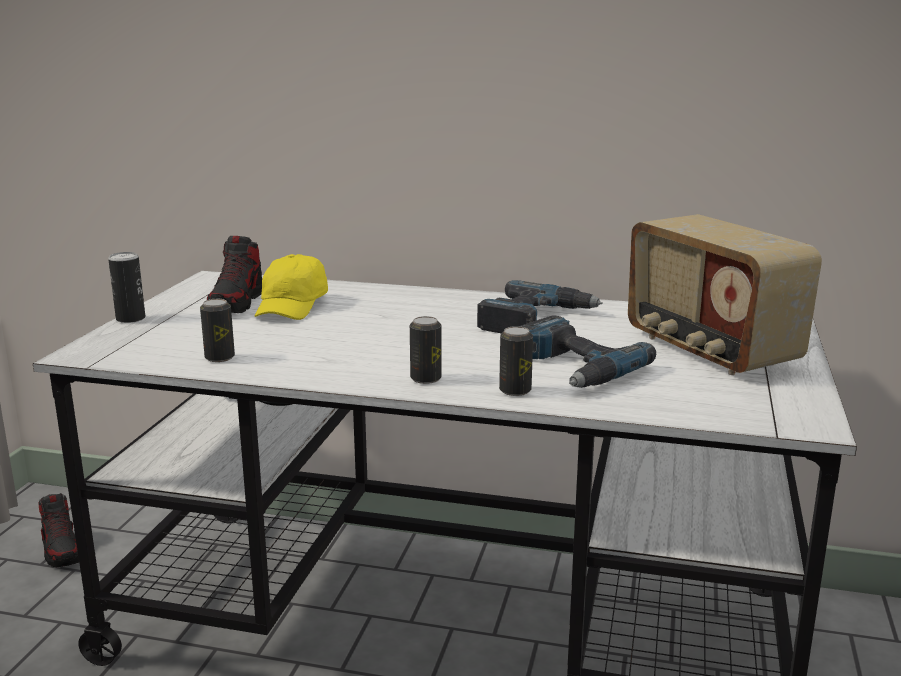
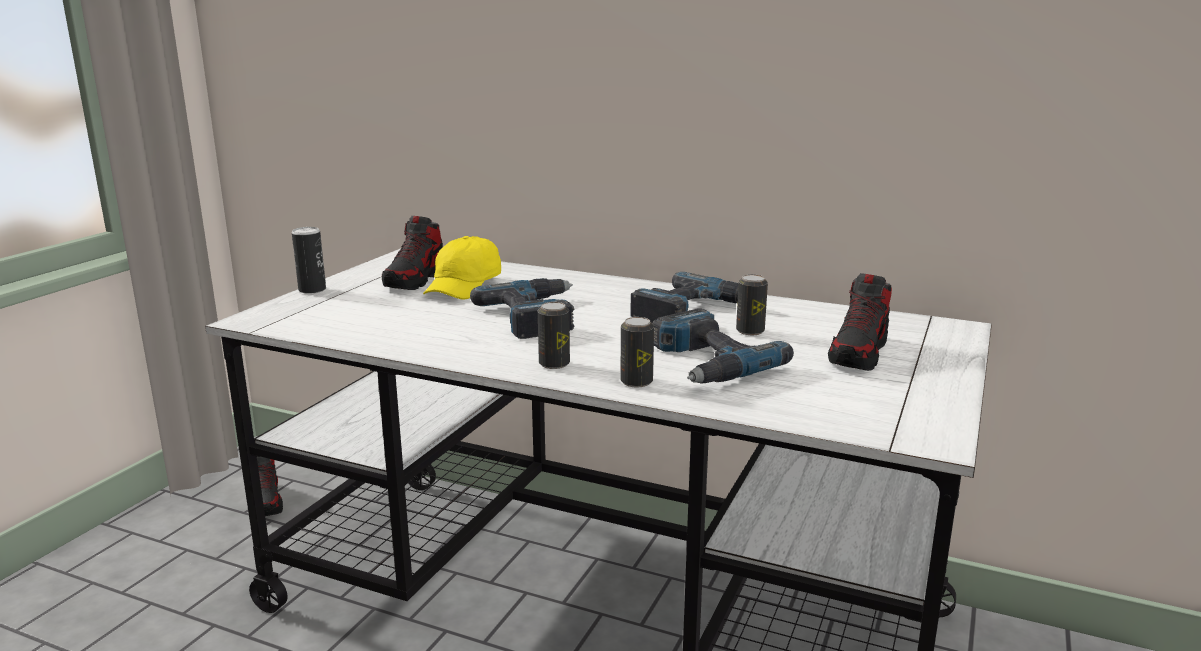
camera: 10 degrees right, 0 degrees up
can [200,299,235,362] -> can moved to [736,274,768,335]
radio [628,214,822,375] -> shoe [828,273,892,371]
none -> power drill [470,278,575,339]

